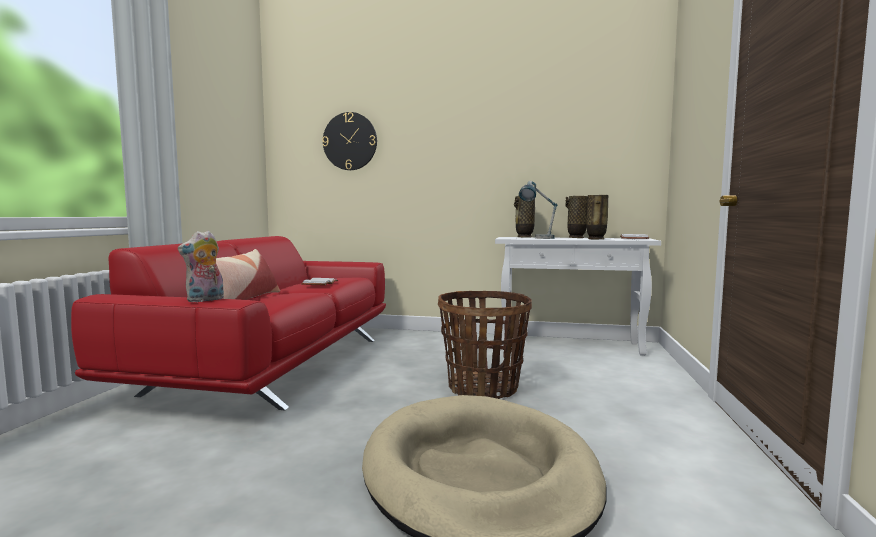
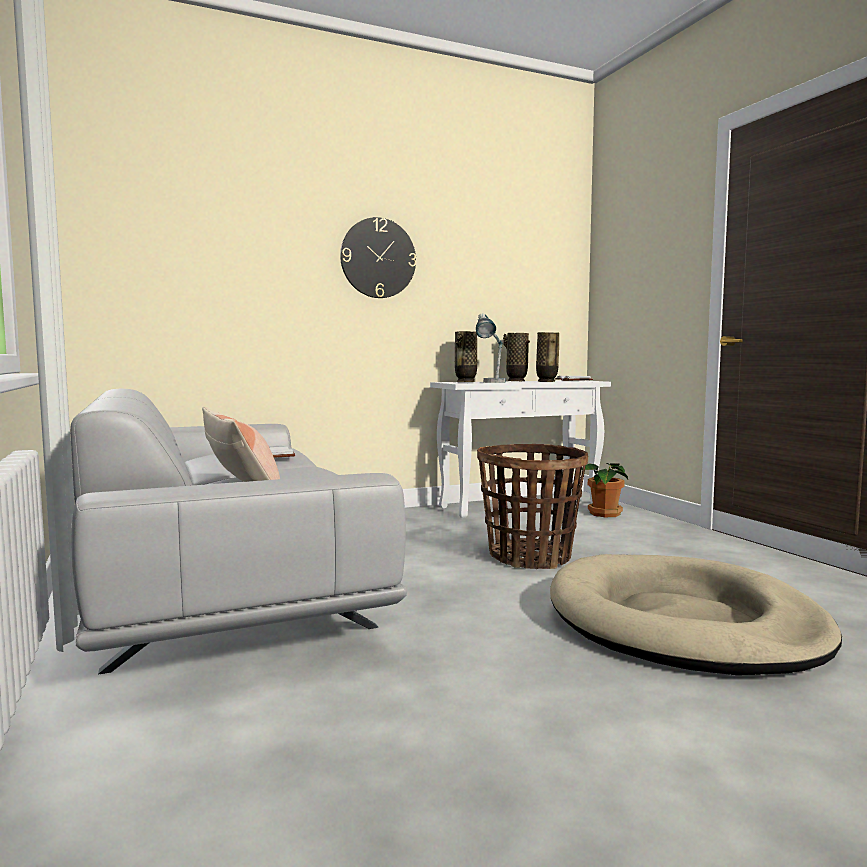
camera: 35 degrees left, 0 degrees up
red sofa [71,236,386,410] -> grey sofa [70,389,407,674]
plush toy [178,231,224,303] -> none
wall clock [322,112,377,170] -> wall clock moved to [340,217,416,298]
none -> potted plant [582,463,628,517]

